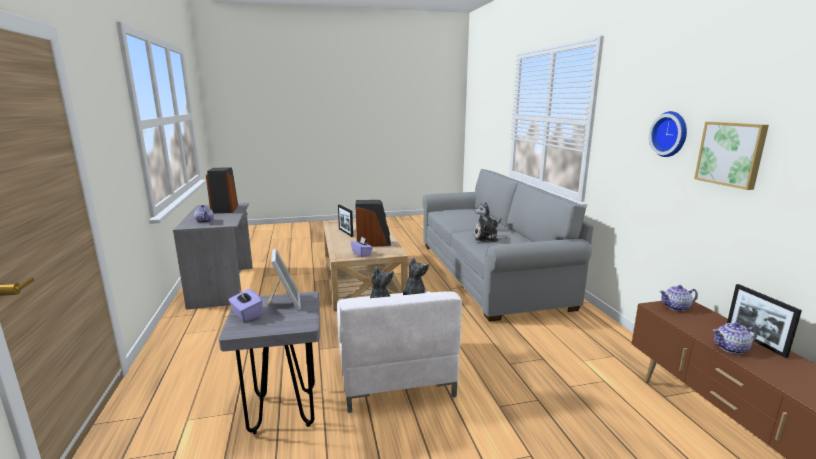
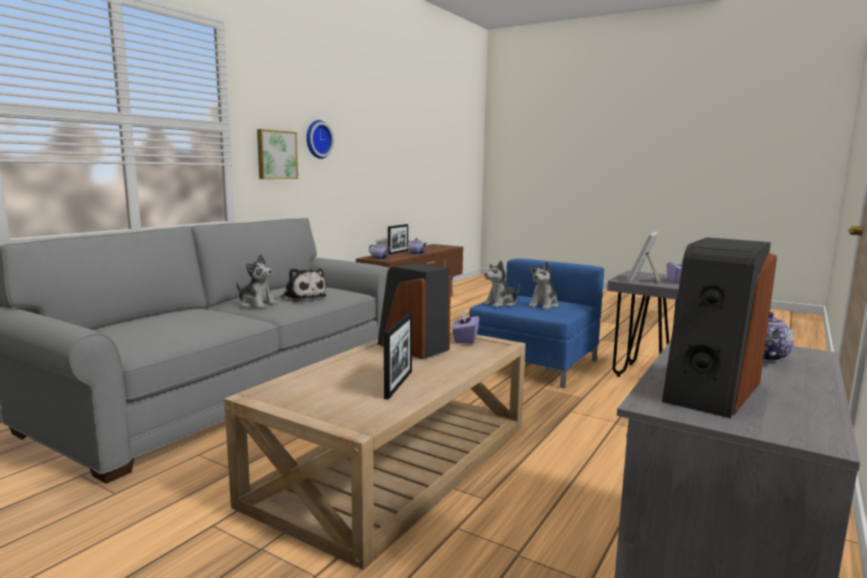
camera: 135 degrees left, 5 degrees down
white armchair [337,291,462,413] -> blue armchair [469,259,604,388]
picture [694,122,769,190] -> picture moved to [257,129,298,179]

